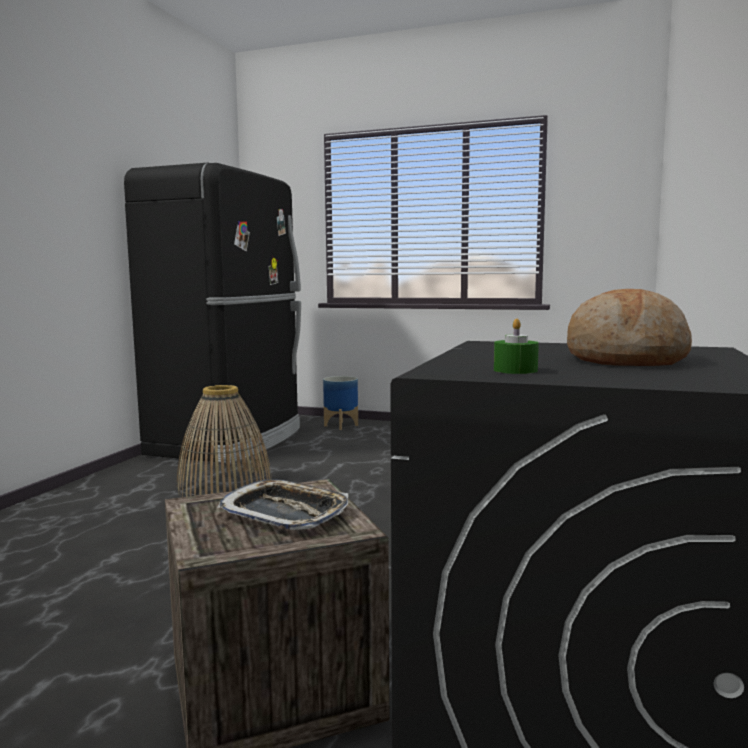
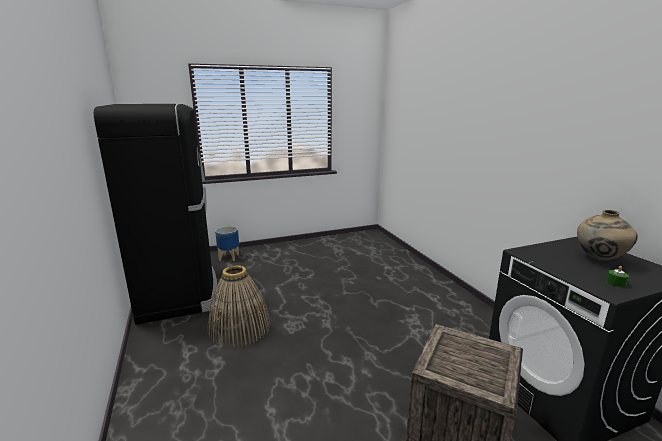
camera: 40 degrees left, 10 degrees up
tray [217,479,348,530] -> none
bread [567,289,692,366] -> beige vase [577,210,638,261]

